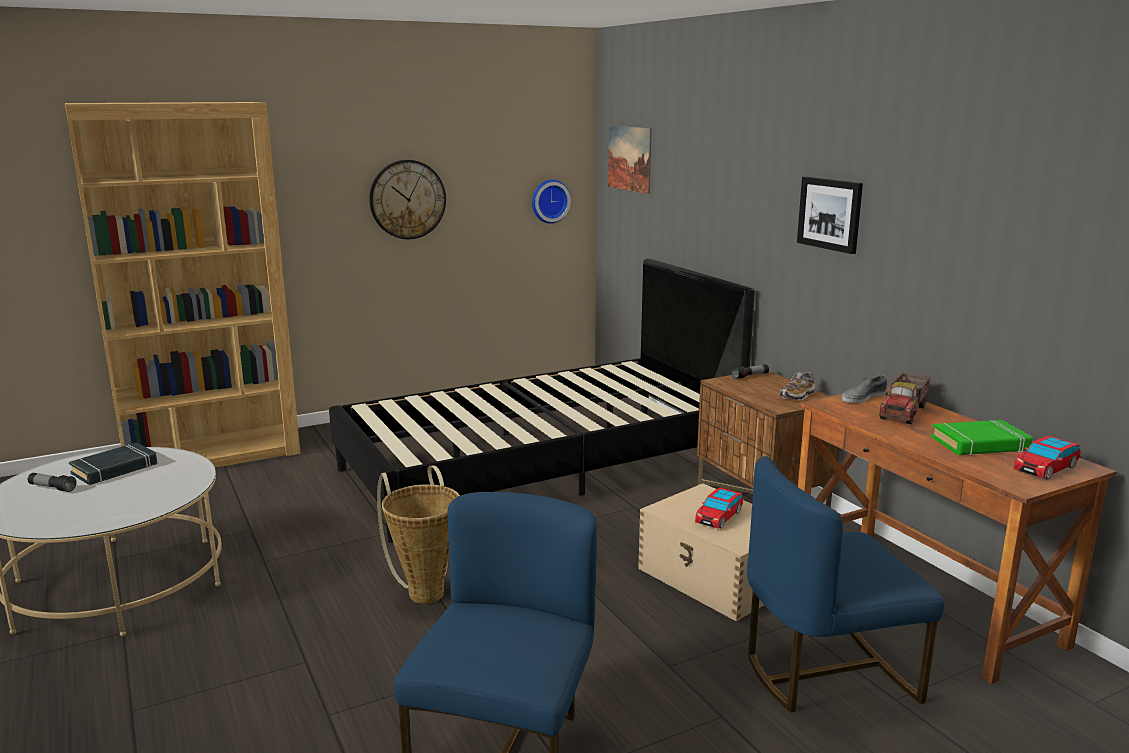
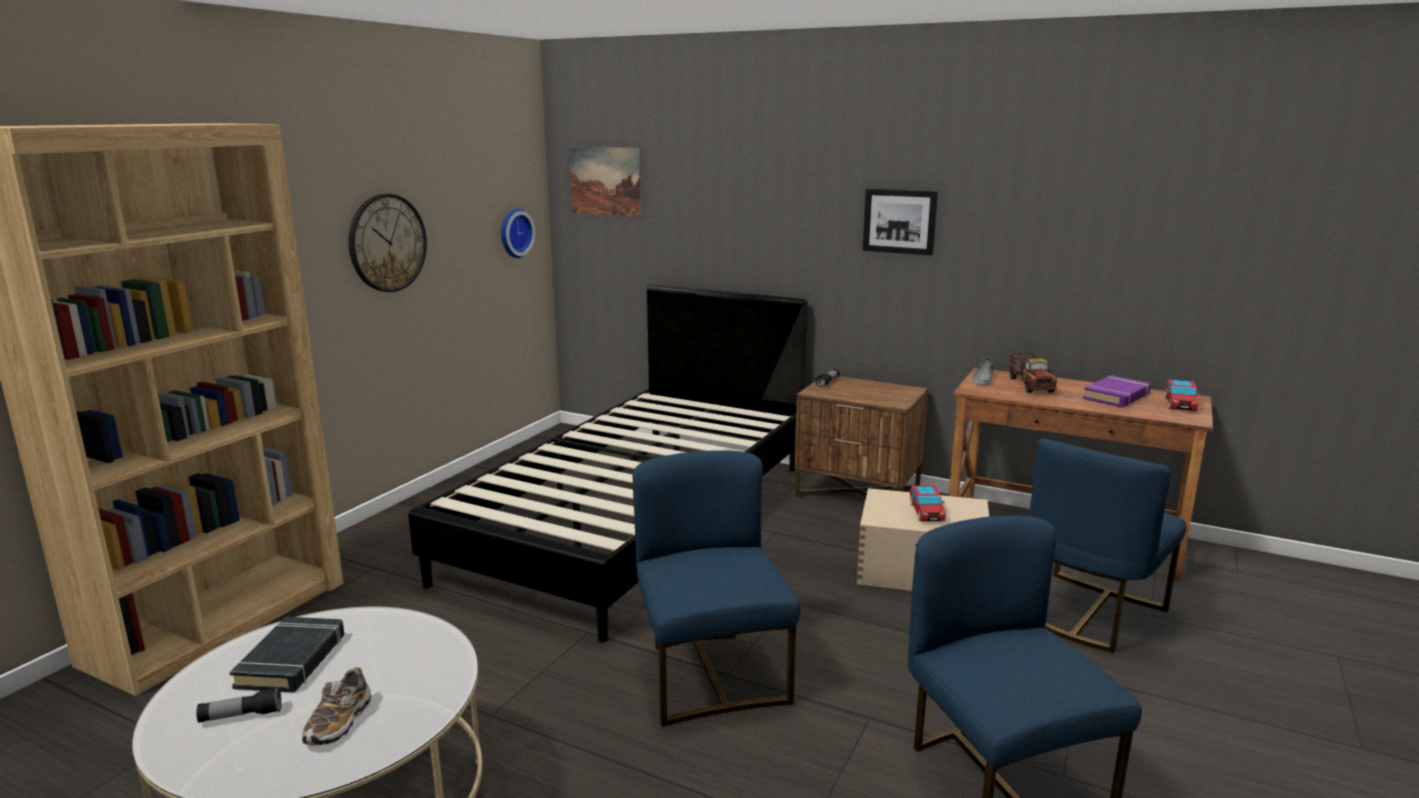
camera: 35 degrees left, 0 degrees up
basket [377,465,460,604] -> blue chair [632,450,800,727]
shoe [780,372,815,400] -> shoe moved to [302,667,372,747]
green book [932,420,1032,456] -> purple book [1083,375,1151,408]

